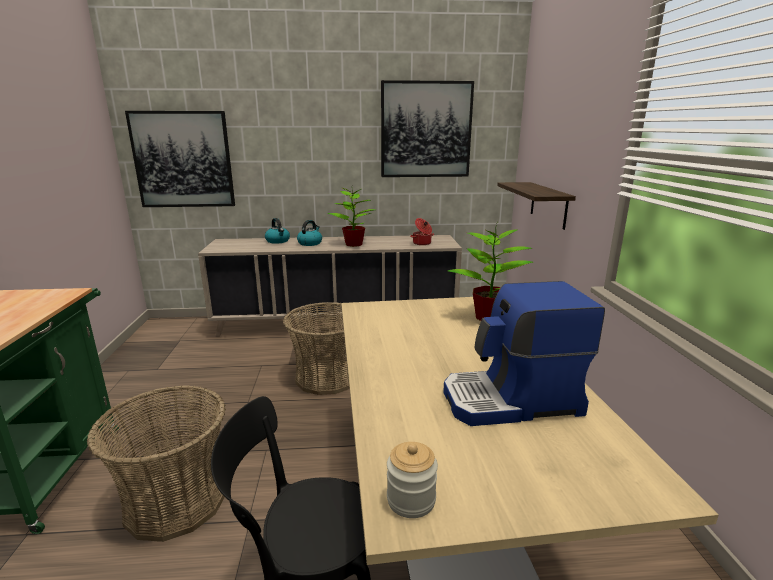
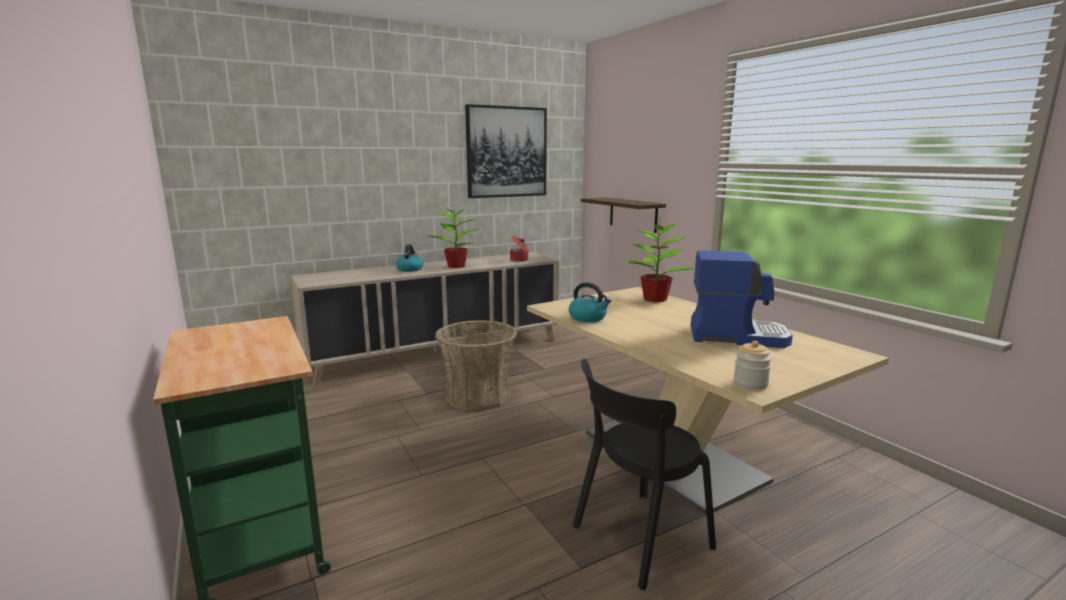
camera: 25 degrees left, 5 degrees down
basket [87,385,226,542] -> none
picture [125,111,235,207] -> none
kettle [265,218,290,244] -> kettle moved to [569,282,611,322]
coffee machine [443,281,605,426] -> coffee machine turned 135 degrees counterclockwise [691,250,793,348]

